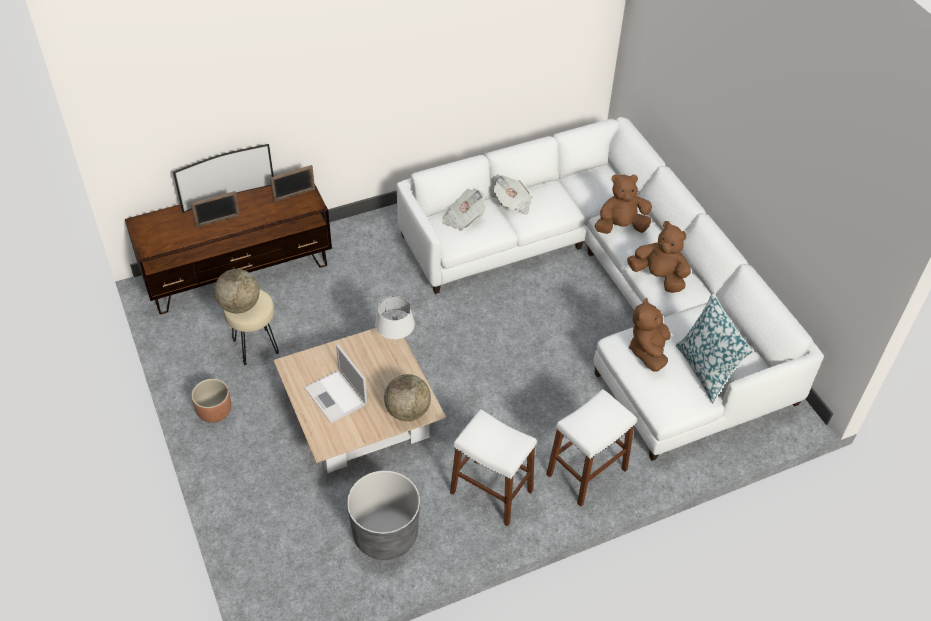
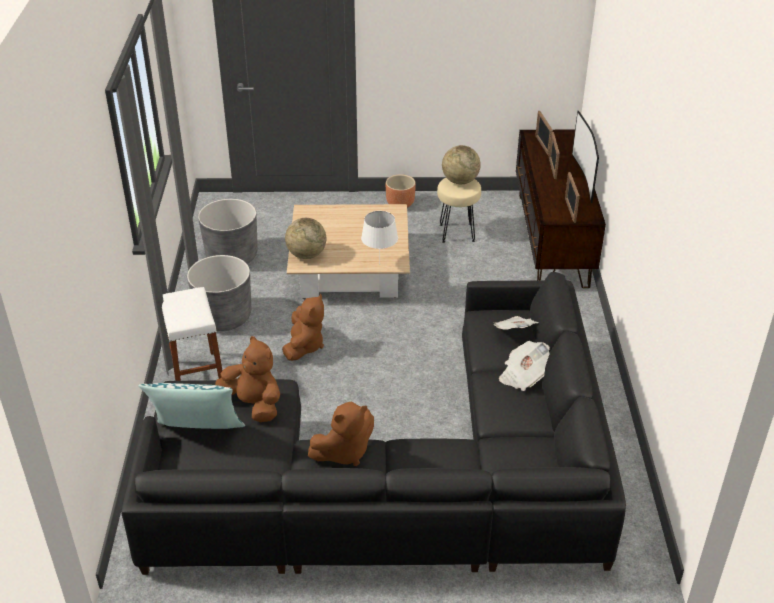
camera: 115 degrees right, 10 degrees down
laptop [304,345,367,423] -> none
white sofa [397,117,824,461] -> black sofa [121,272,626,575]
white stool [450,409,537,526] -> grey planter [187,255,251,331]
brown plush toy [595,174,652,234] -> brown plush toy moved to [282,294,324,361]
none -> picture frame [535,111,553,156]

